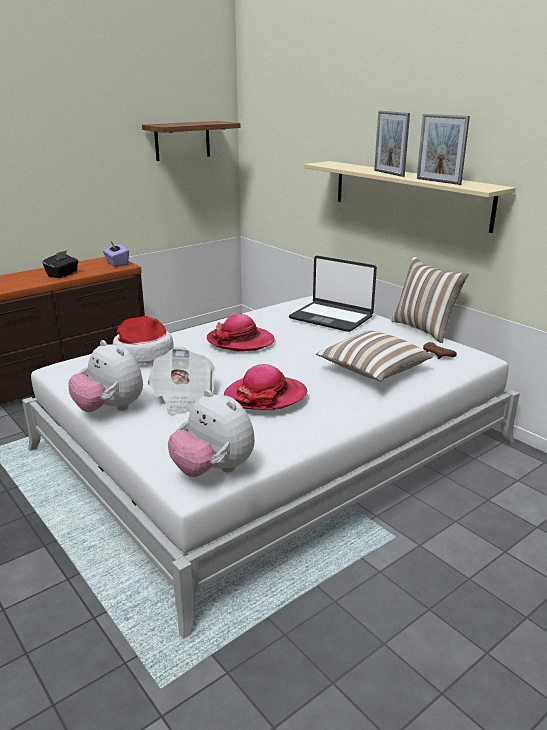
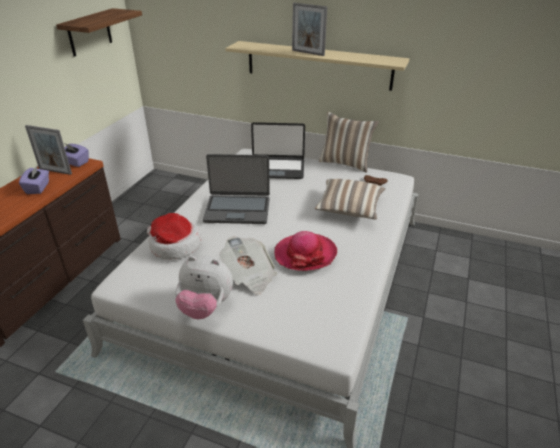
camera: 30 degrees left, 10 degrees up
black tissue box [42,250,79,278] -> purple tissue box [19,166,49,194]
plush toy [168,390,255,477] -> none
hat [207,314,275,351] -> laptop [203,154,270,224]
picture frame [417,114,470,185] -> picture frame moved to [25,125,72,175]

